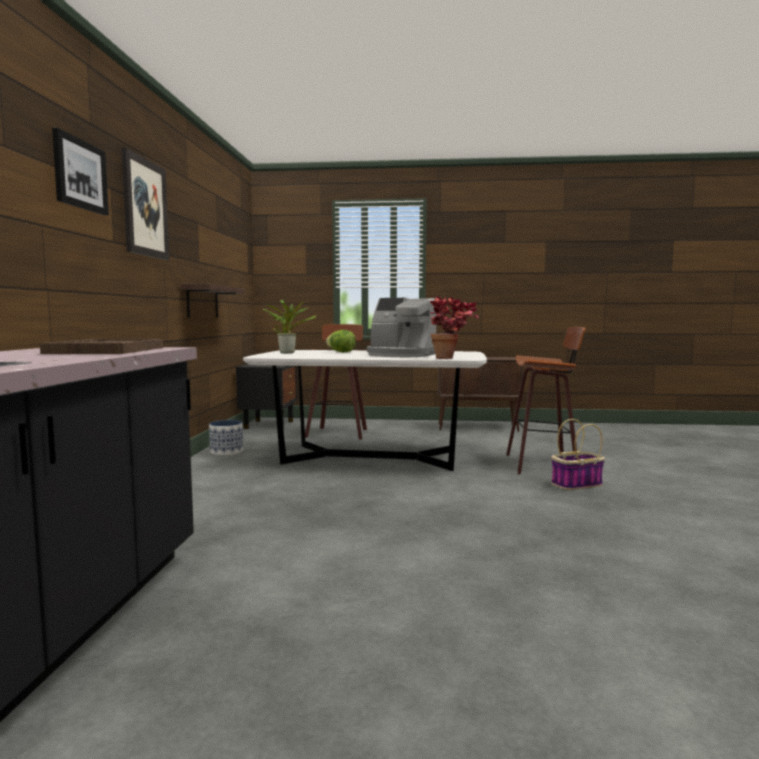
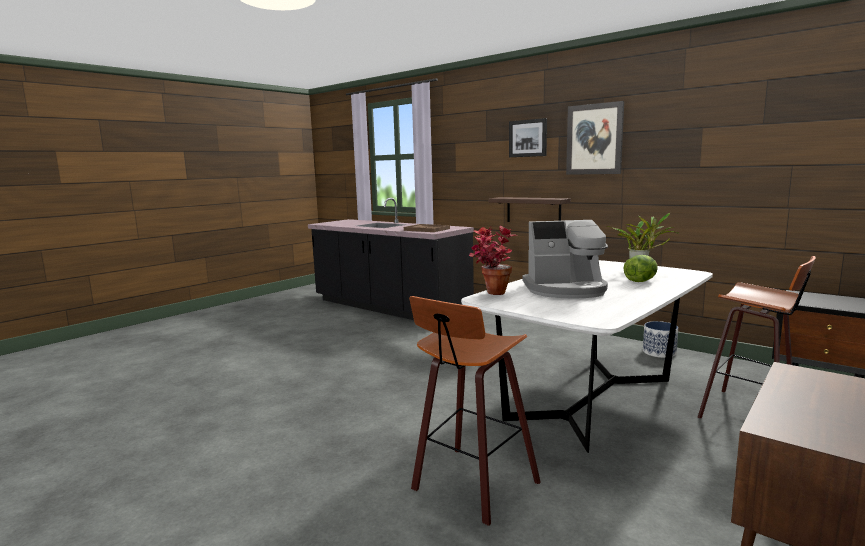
camera: 125 degrees right, 5 degrees up
shelf [181,284,244,318] -> shelf moved to [488,197,571,222]
coffee machine [367,298,436,357] -> coffee machine turned 150 degrees counterclockwise [522,220,608,299]
basket [551,419,605,490] -> none

